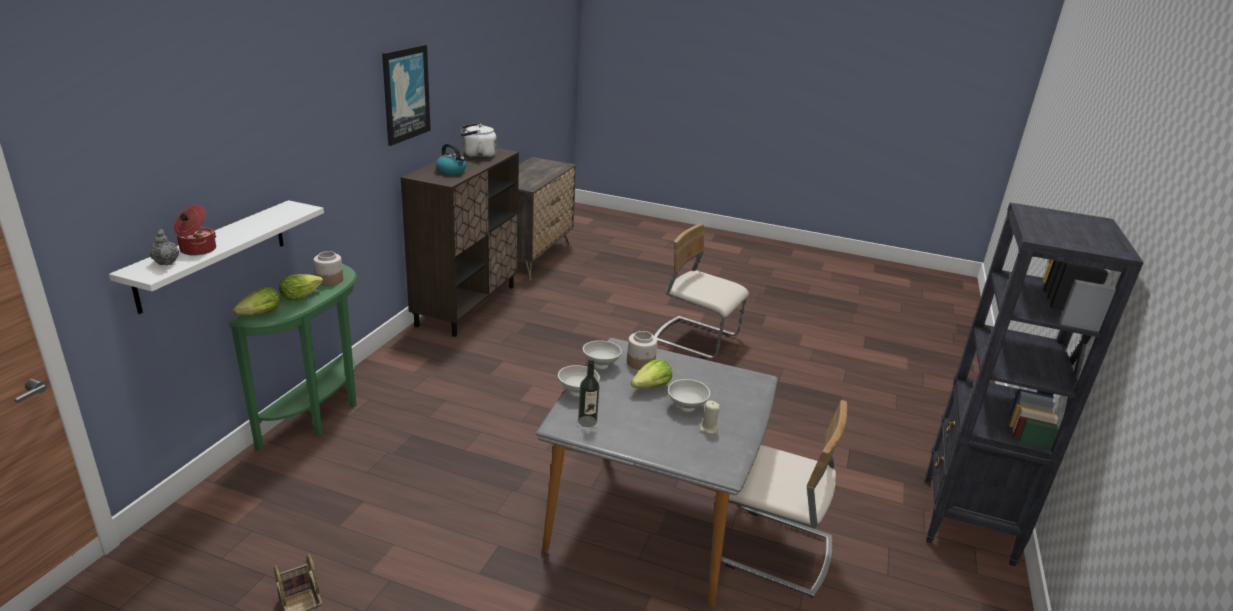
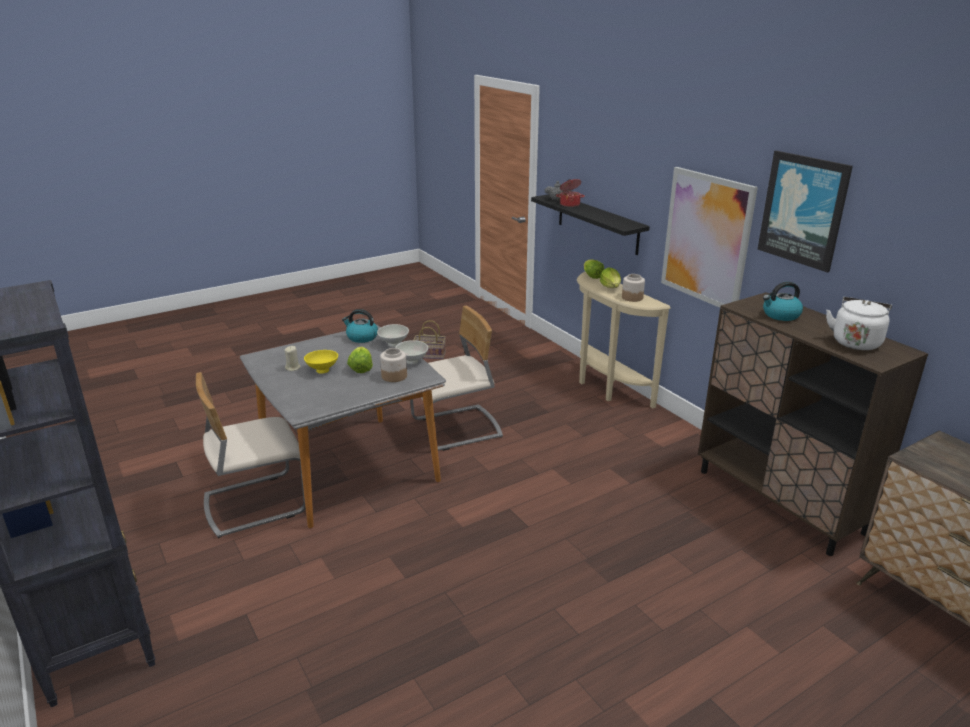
camera: 130 degrees right, 0 degrees up
white shelf [109,200,324,314] -> black shelf [531,194,650,255]
green console table [228,264,357,450] -> beige console table [577,272,671,408]
bottle [578,360,599,427] -> kettle [342,309,378,343]
beige chair [654,223,749,359] -> beige chair moved to [410,306,503,451]
white bowl [668,379,710,412] -> yellow bowl [304,350,338,374]
none -> picture [661,167,758,308]

